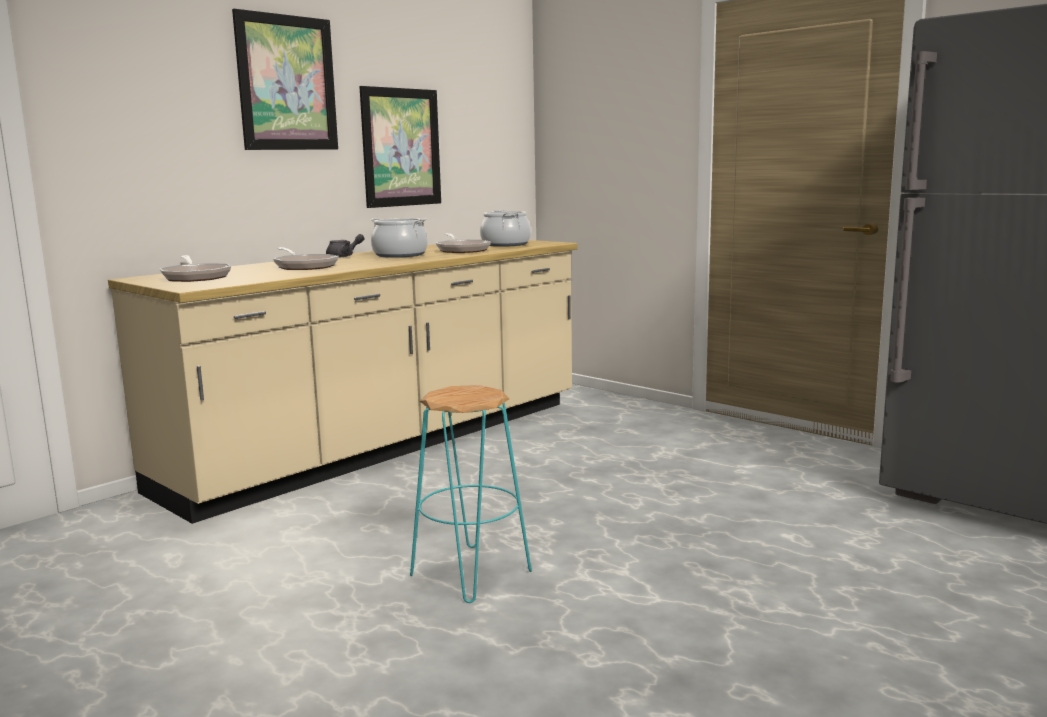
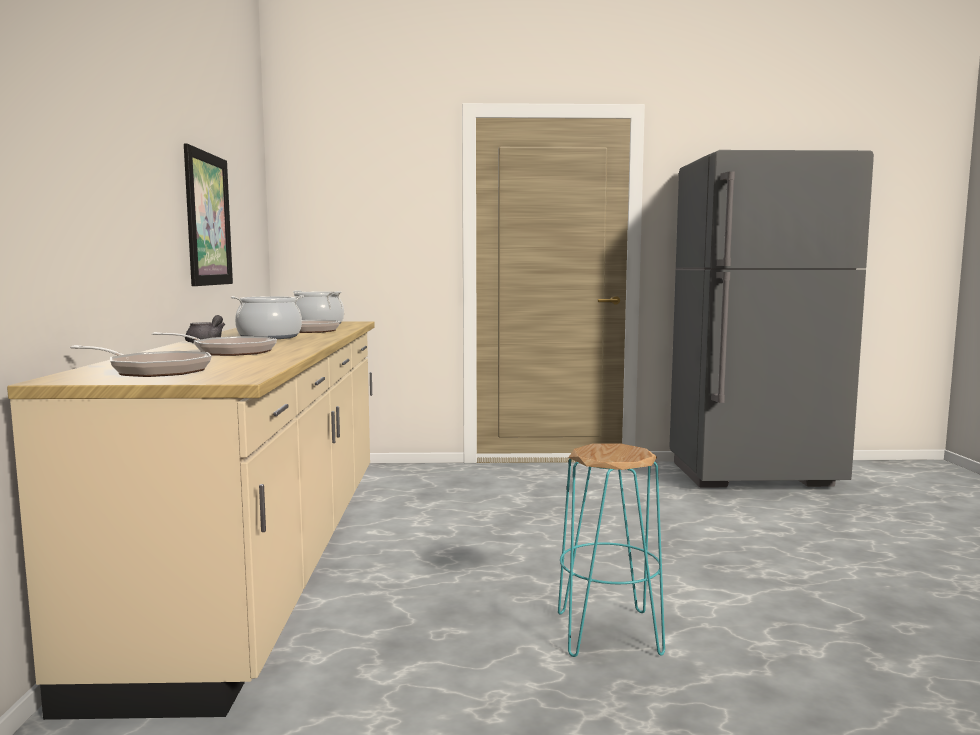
camera: 45 degrees left, 5 degrees down
picture [232,9,338,150] -> none

